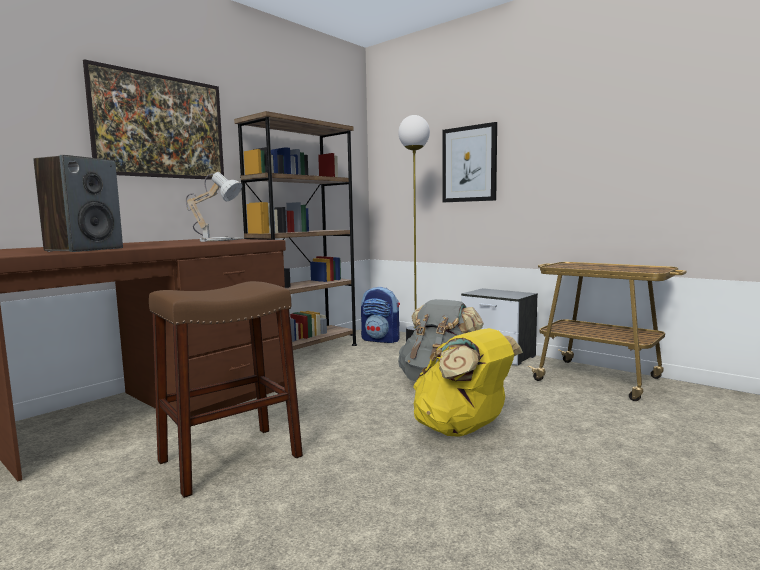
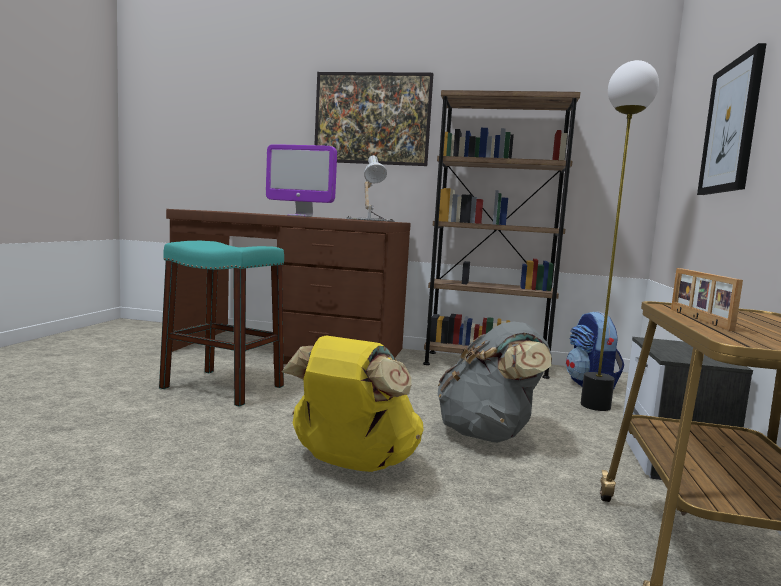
camera: 60 degrees right, 0 degrees up
speaker [34,155,123,252] -> none
brown stool [149,281,303,498] -> turquoise stool [159,241,284,407]
none -> monitor [266,144,337,217]
none -> picture frame [671,268,743,331]

